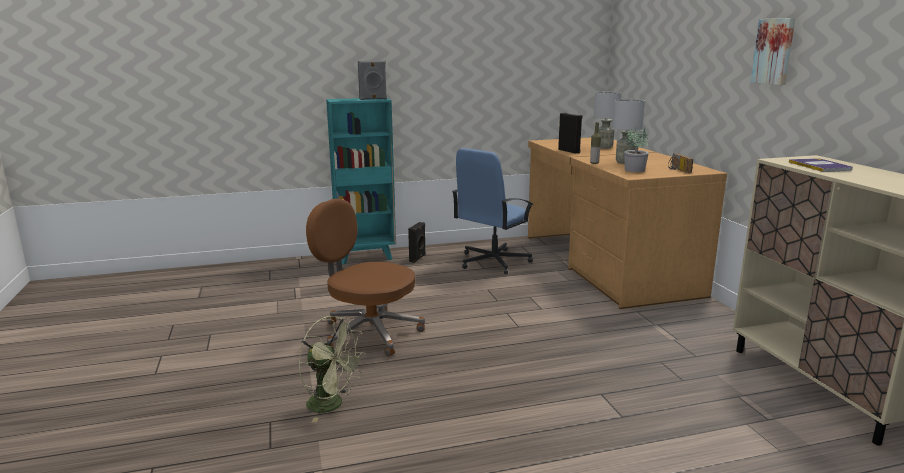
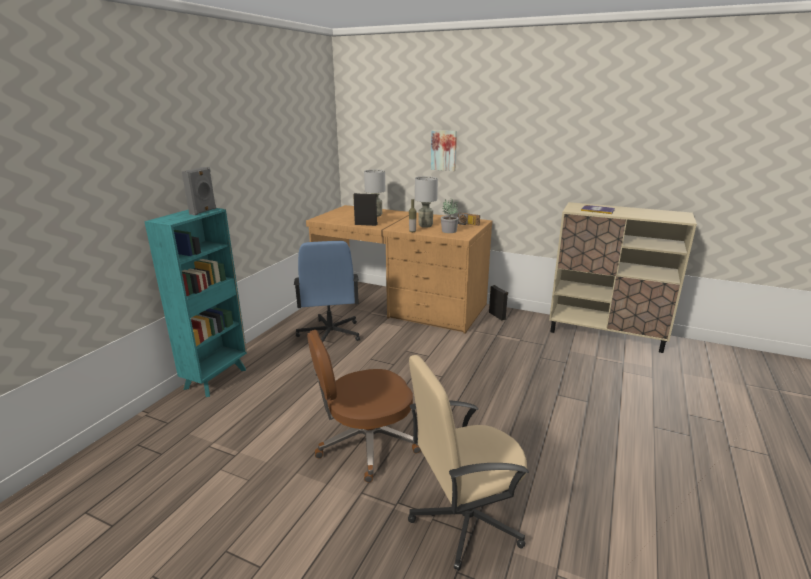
camera: 50 degrees left, 5 degrees up
green fan [298,316,366,423] -> beige office chair [408,355,529,571]
black speaker [408,222,426,263] -> black speaker moved to [489,285,508,320]
picture [751,18,795,85] -> picture moved to [431,130,457,171]

